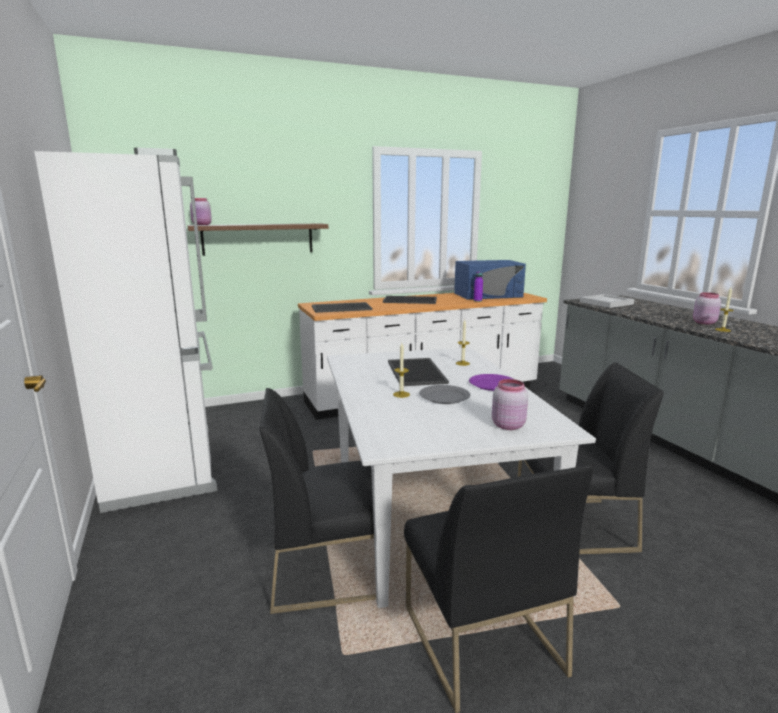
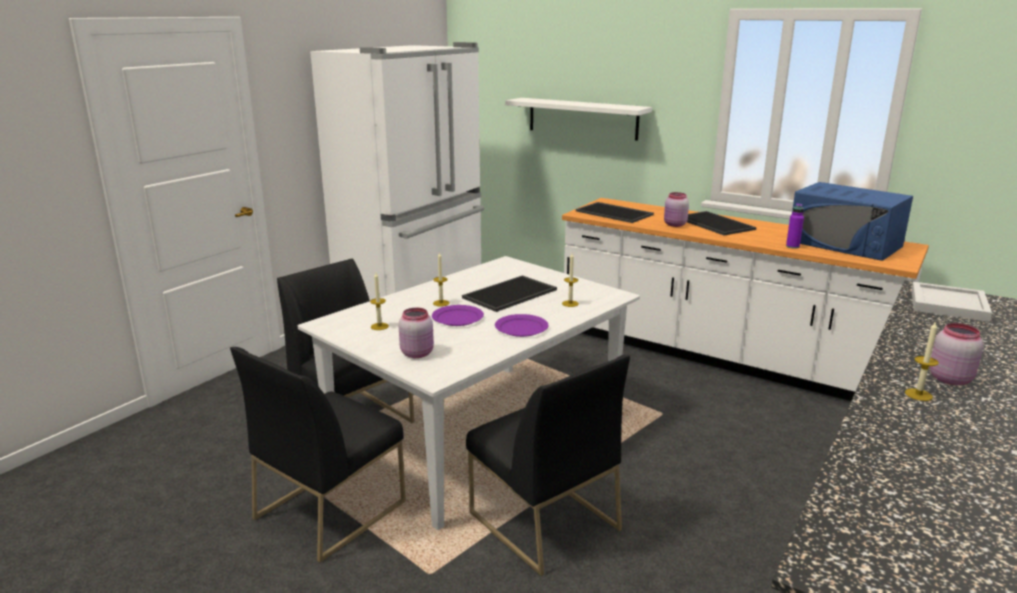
camera: 55 degrees right, 5 degrees up
brown shelf [187,224,328,256] -> white shelf [505,98,652,141]
pink jar [190,198,212,225] -> pink jar moved to [664,192,689,227]
grey plate [420,385,470,404] -> purple plate [432,305,484,326]
none -> candle [370,273,389,330]

